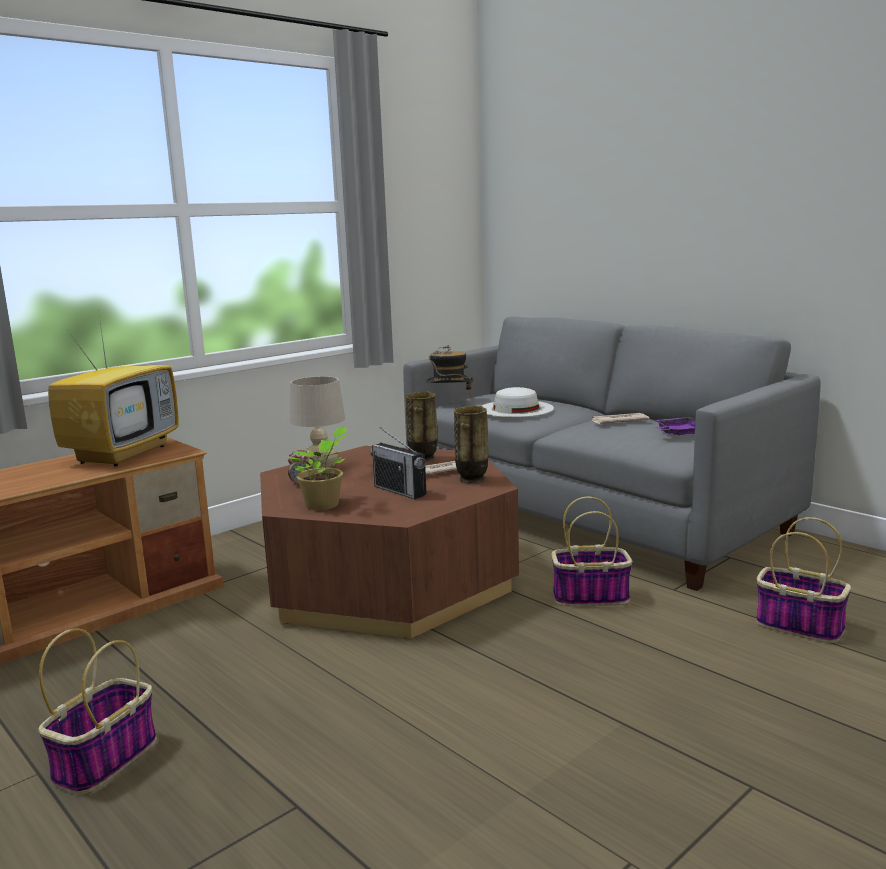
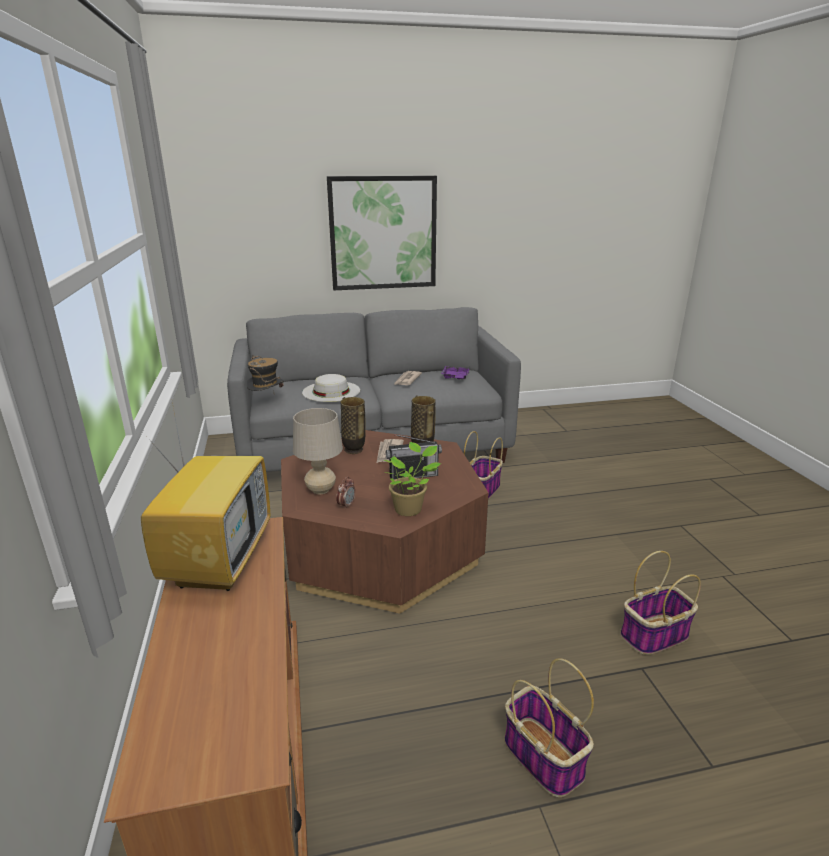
camera: 60 degrees left, 10 degrees up
television [48,316,179,466] -> television turned 45 degrees clockwise [141,397,270,591]
basket [756,517,851,643] -> basket moved to [620,551,701,655]
none -> picture [327,176,437,290]

